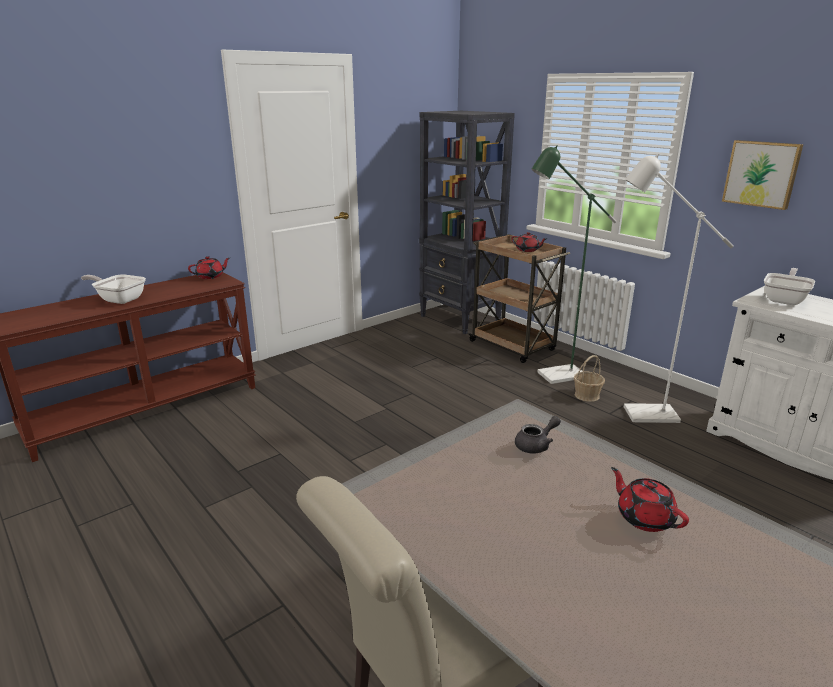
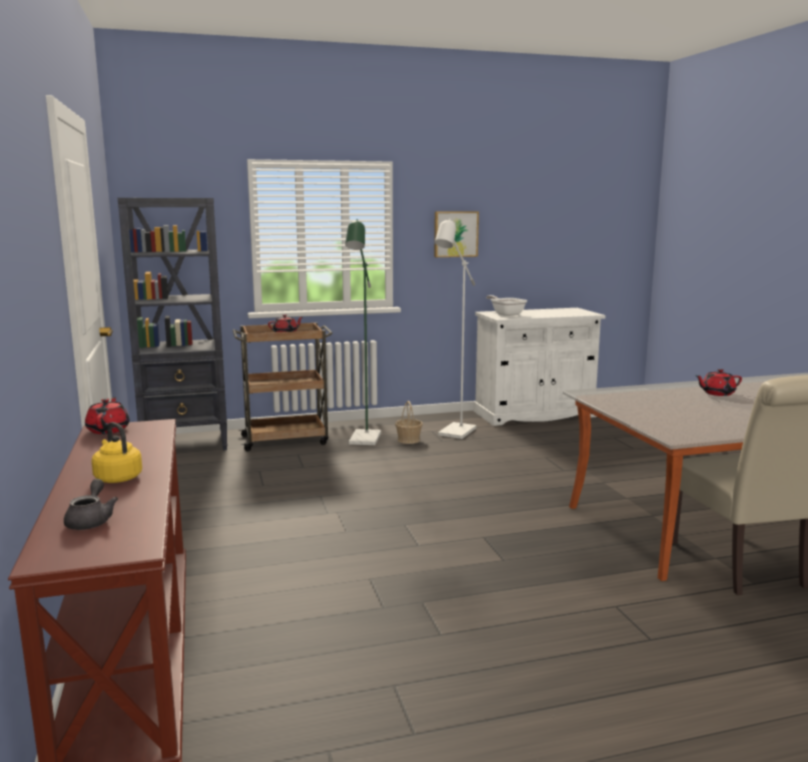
camera: 65 degrees left, 10 degrees down
frying pan [81,274,146,304] -> yellow kettle [91,422,142,483]
grey teapot [515,416,561,454] -> grey teapot moved to [64,479,118,530]

